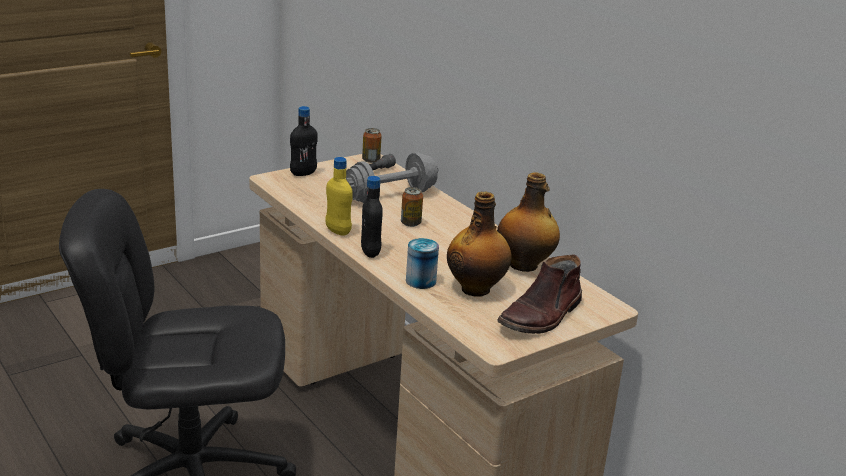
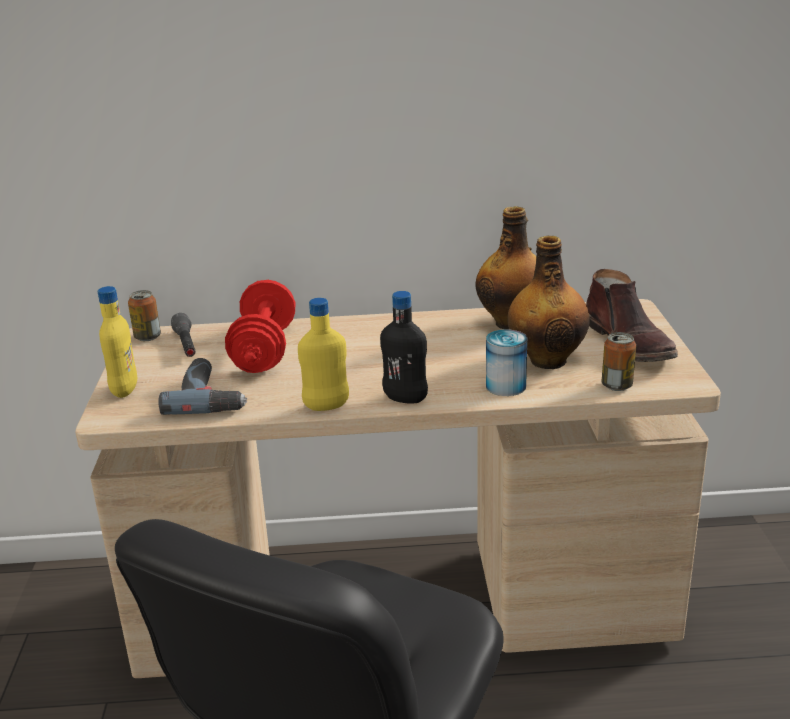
camera: 55 degrees left, 0 degrees up
black bottle [290,106,318,176] -> yellow bottle [97,286,137,398]
grey dumbbell [346,152,439,203] -> red dumbbell [225,280,295,373]
can [401,187,423,227] -> can moved to [602,332,636,391]
none -> power drill [158,358,247,415]

